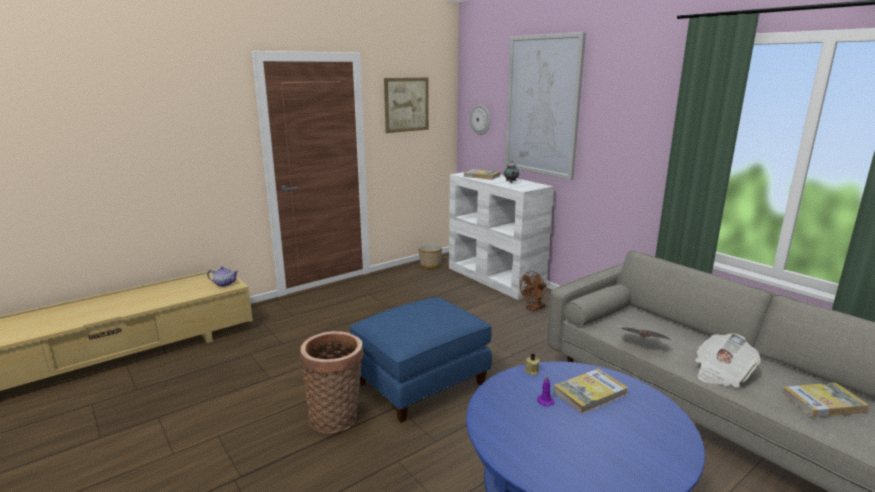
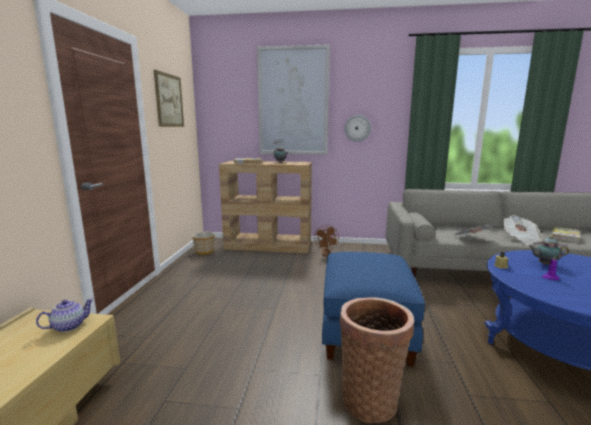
camera: 45 degrees left, 5 degrees down
white bookcase [449,172,554,300] -> brown bookcase [219,161,312,253]
wall clock [470,105,490,135] -> wall clock moved to [344,115,371,142]
book [553,369,628,414] -> teapot [529,236,569,265]

